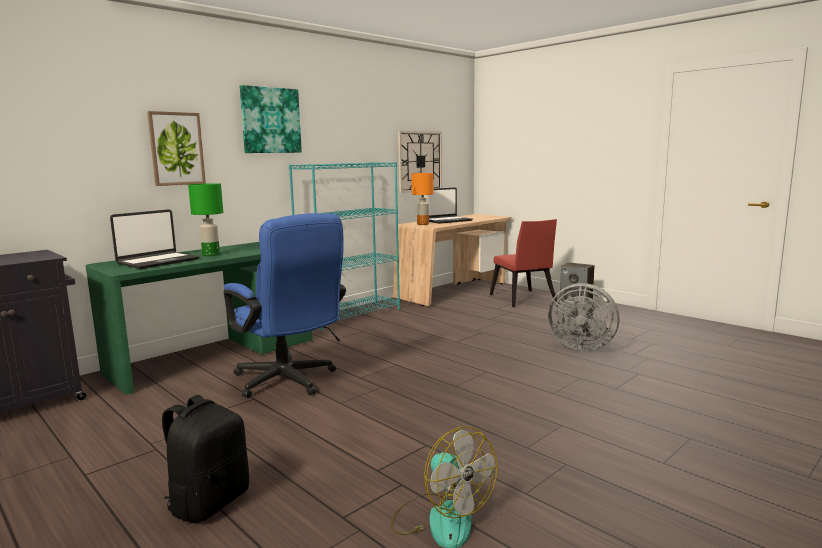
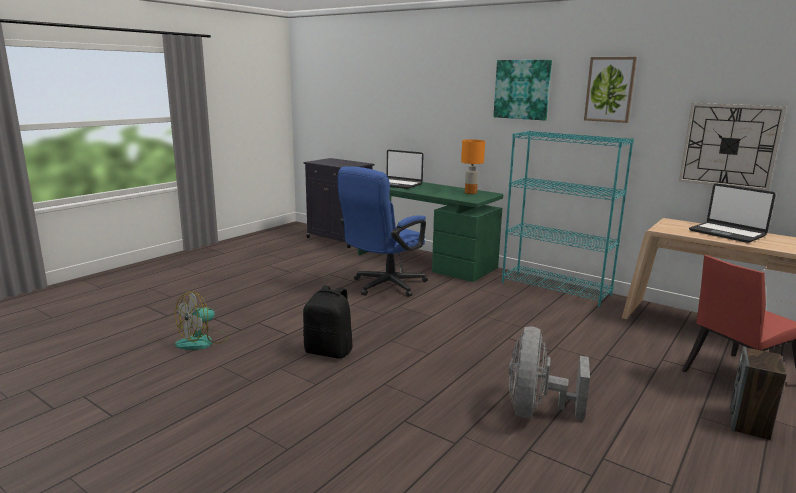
camera: 80 degrees right, 5 degrees up
picture [147,111,206,186] -> picture moved to [584,57,637,123]
black backpack [162,395,249,523] -> black backpack moved to [303,286,353,359]
green table lamp [188,183,223,256] -> none
orange table lamp [411,173,434,225] -> orange table lamp moved to [461,139,485,194]

